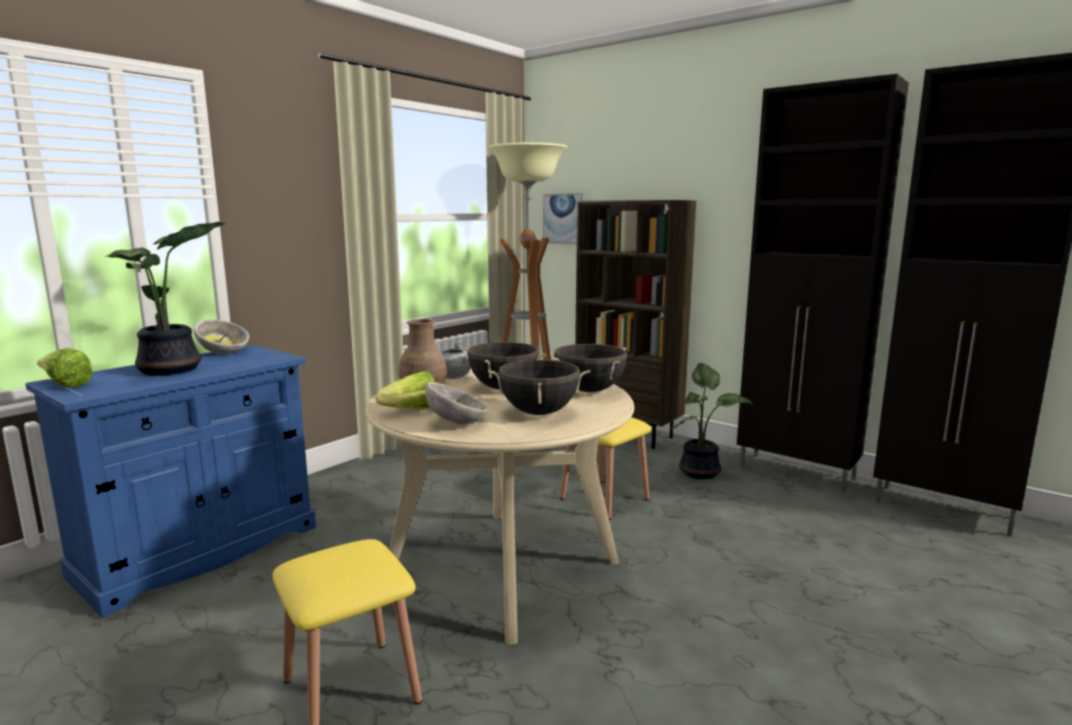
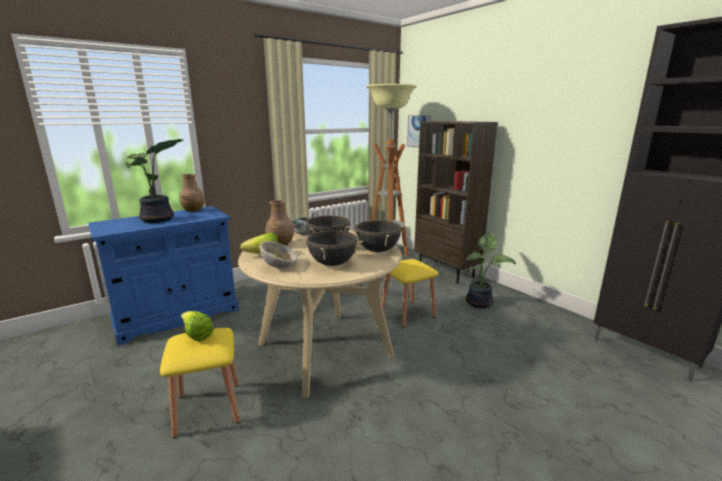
camera: 15 degrees right, 5 degrees up
lettuce [37,348,93,388] -> lettuce moved to [181,311,214,341]
bowl [194,319,249,354] -> brown vase [179,174,205,212]
black cabinet [737,74,909,493] -> none

